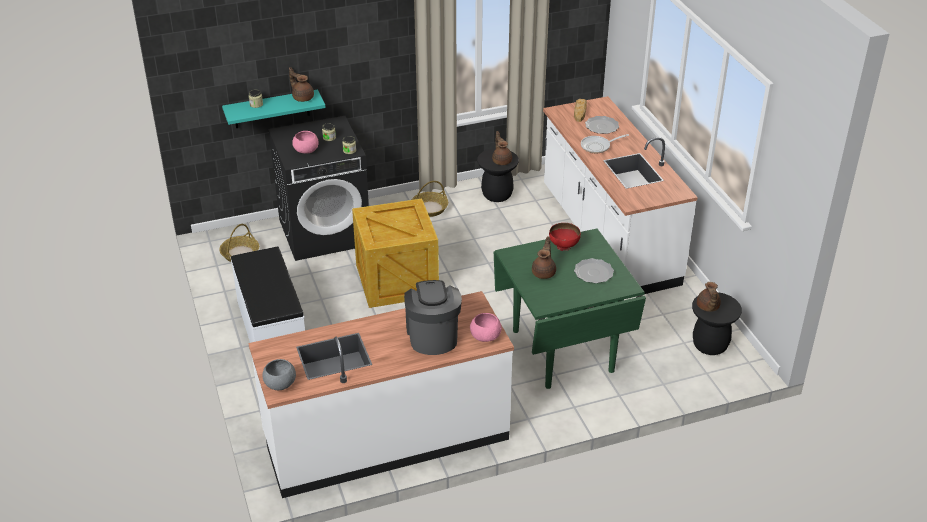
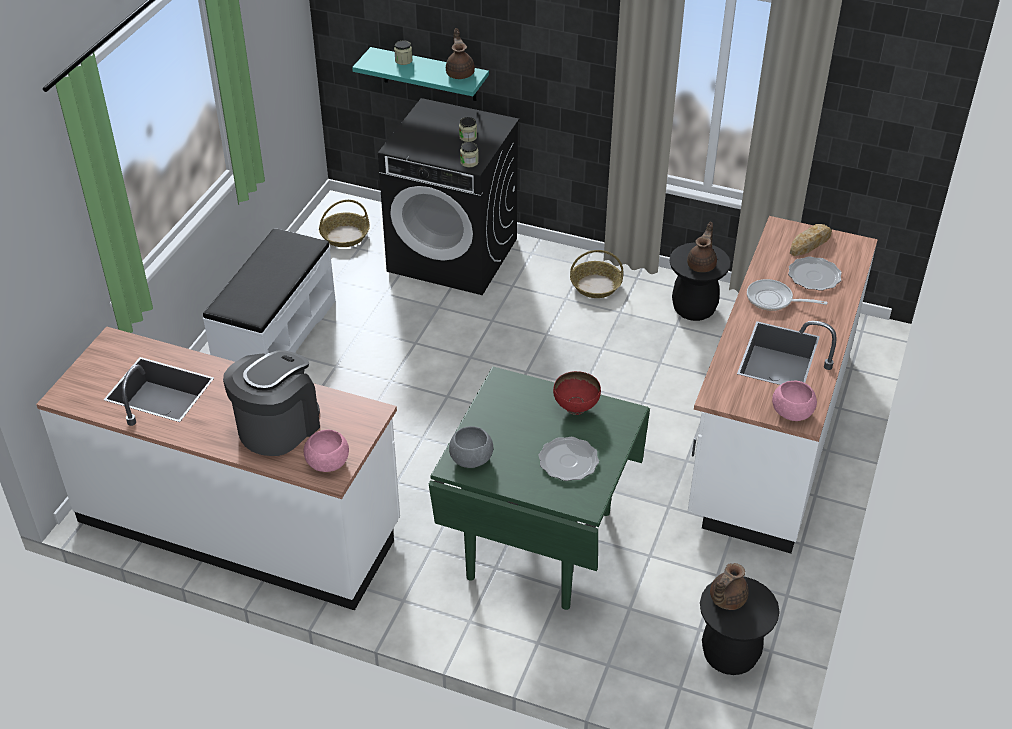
camera: 40 degrees right, 5 degrees up
grey bowl [263,359,296,390] -> grey bowl moved to [449,426,493,468]
pink bowl [292,131,319,153] -> pink bowl moved to [772,380,817,421]
crate [352,199,439,308] -> none
brown teapot [532,236,556,279] -> none

